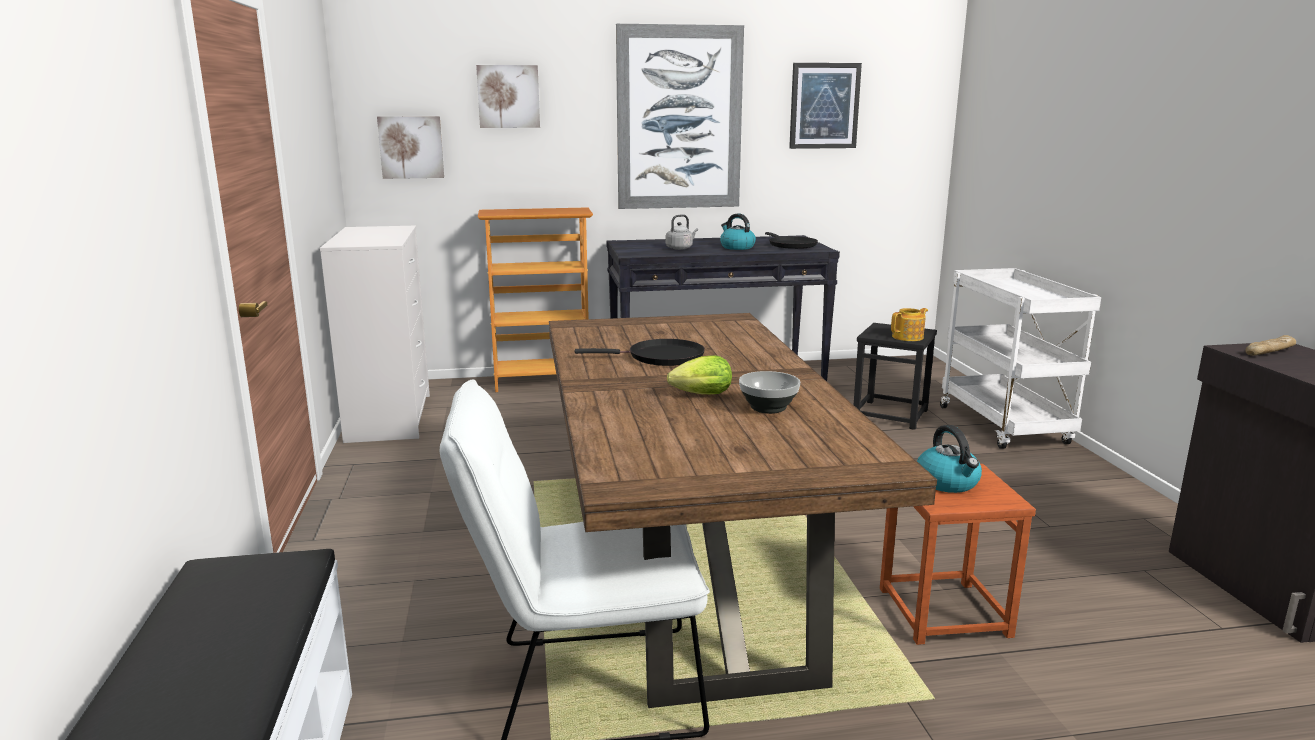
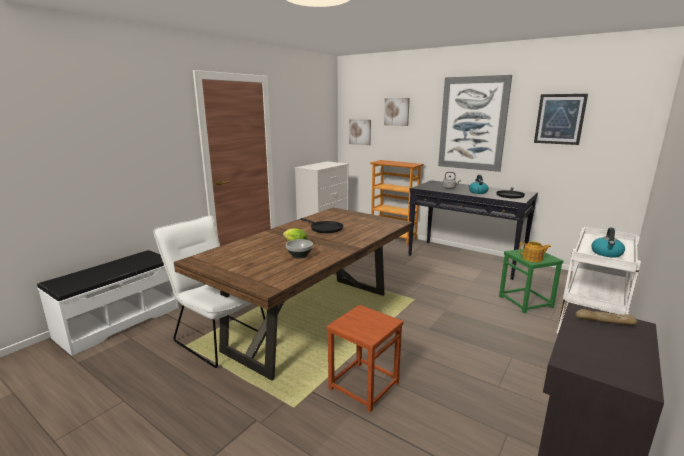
camera: 45 degrees right, 0 degrees up
black stool [854,323,937,430] -> green stool [499,249,563,313]
kettle [917,425,982,493] -> kettle moved to [591,227,625,257]

